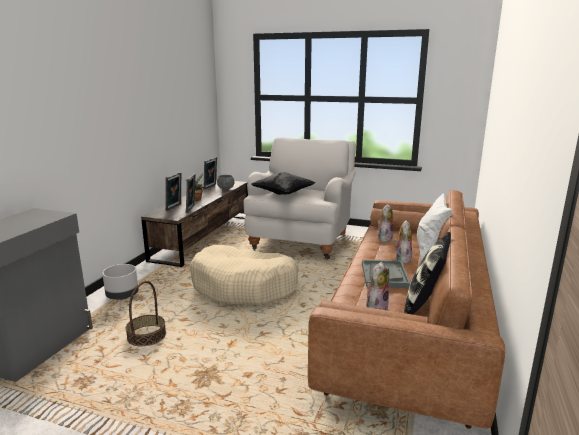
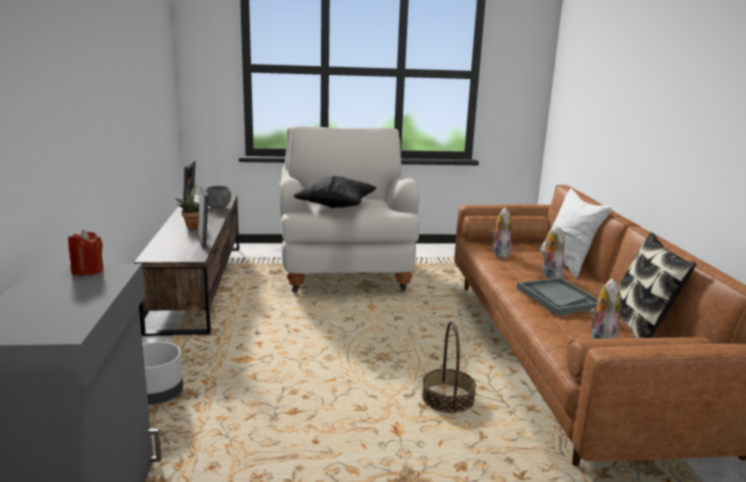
camera: 25 degrees left, 0 degrees up
basket [126,281,166,346] -> basket moved to [422,321,476,413]
picture frame [166,172,181,211] -> none
beige dog bed [190,245,299,305] -> none
none -> red candle [68,230,103,276]

